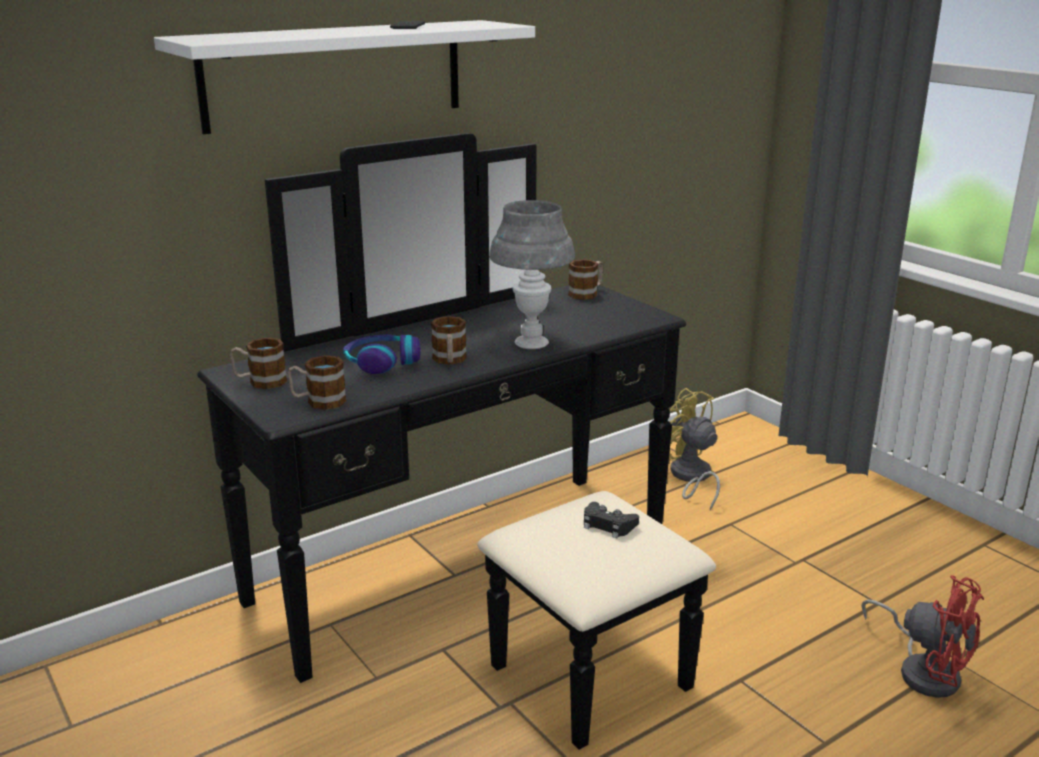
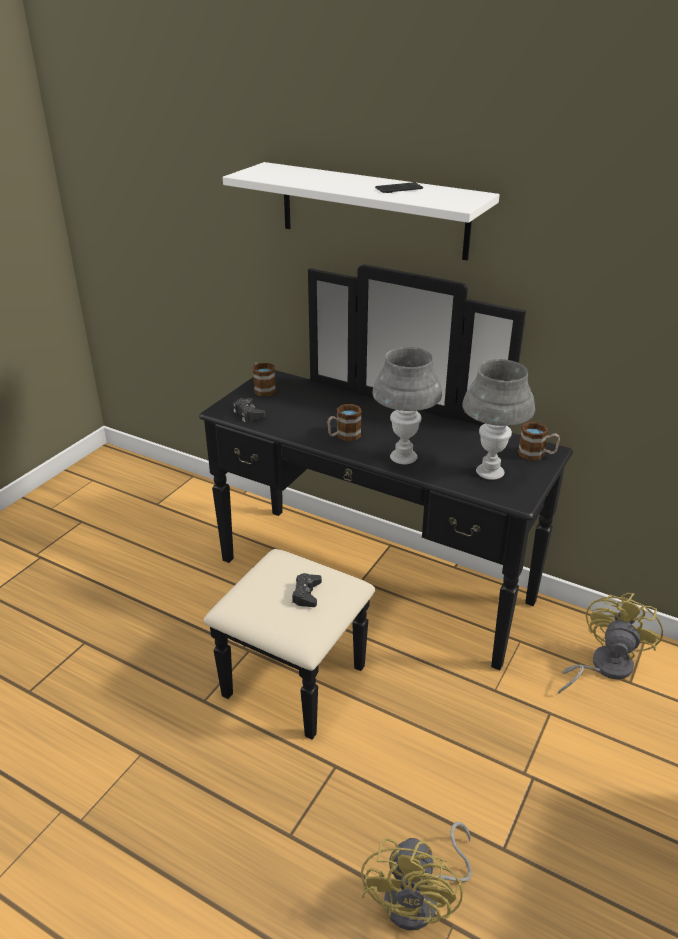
camera: 65 degrees right, 10 degrees up
mug [288,355,347,410] -> black game controller [234,398,265,422]
headphones [343,334,421,374] -> none
red fan [861,575,984,698] -> yellow fan [361,822,471,931]
none -> grey table lamp [462,359,535,480]

